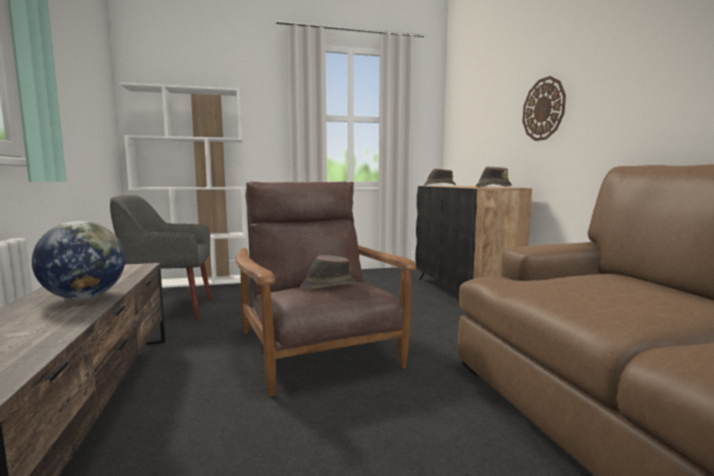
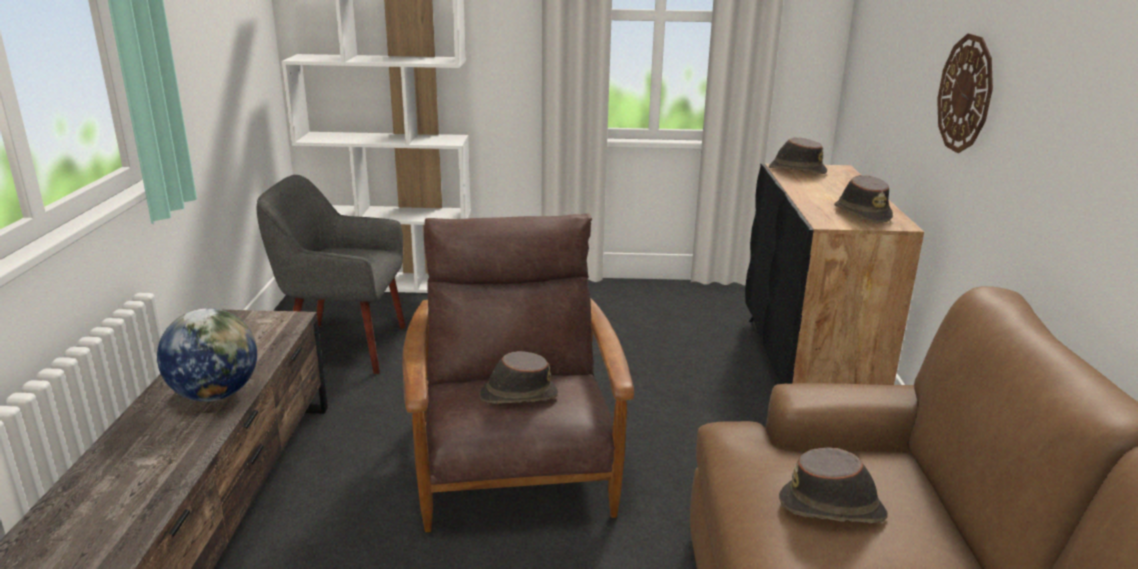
camera: 15 degrees right, 15 degrees up
none -> brown hat [779,448,888,523]

